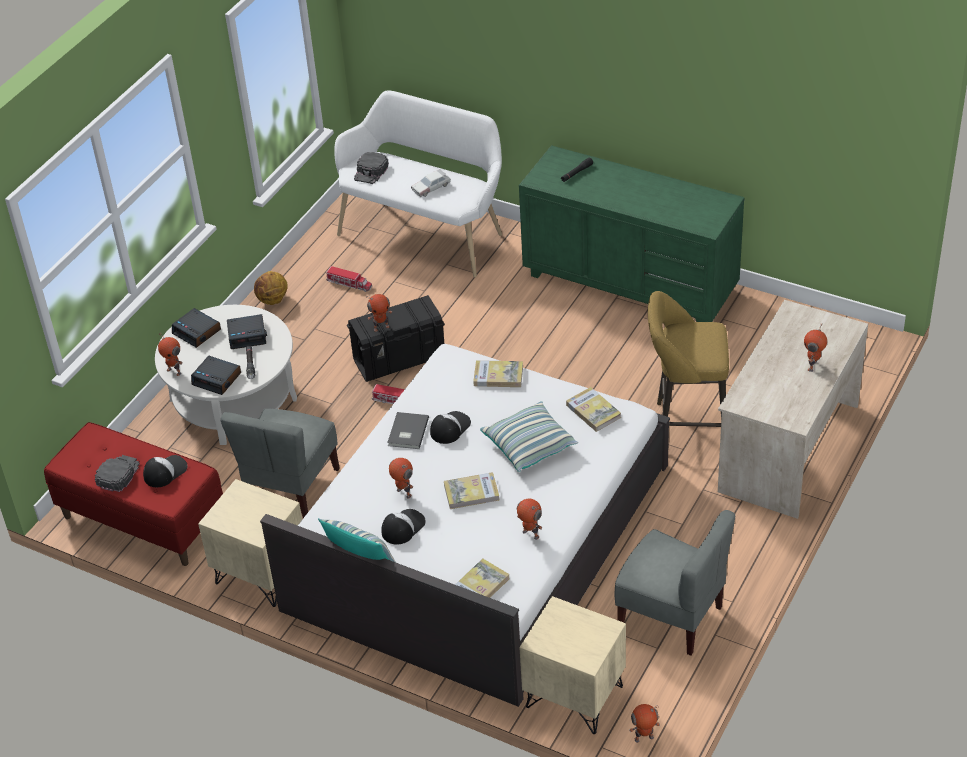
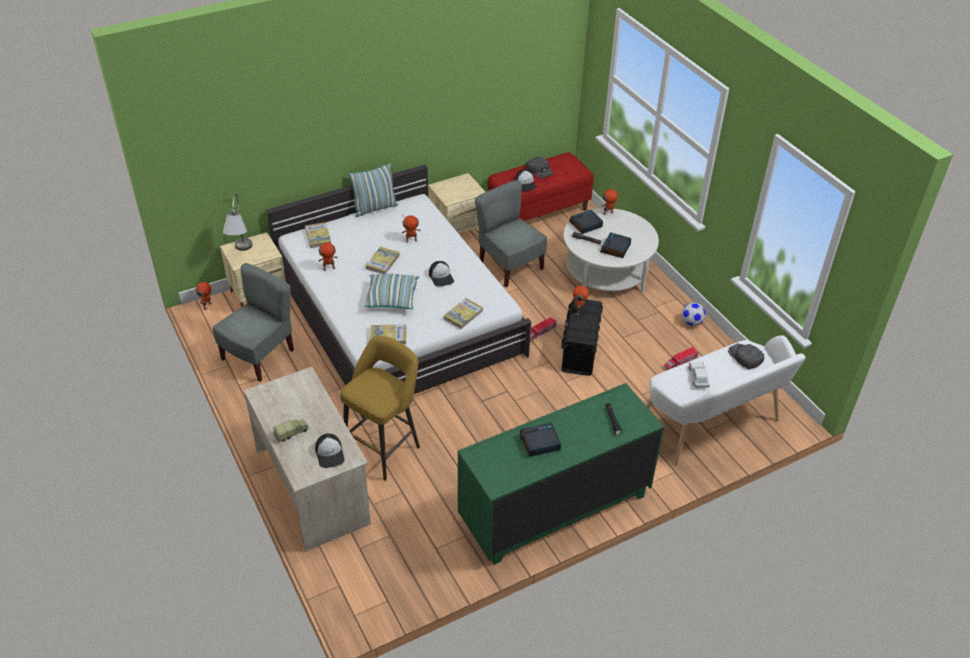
camera: 120 degrees right, 0 degrees up
alarm clock [172,308,221,348] -> alarm clock moved to [520,422,561,457]
basketball [254,271,288,305] -> football [682,302,706,326]
cap [381,509,426,545] -> cap moved to [315,434,345,468]
grey book [387,412,429,449] -> none
grey chair [615,510,735,656] -> grey chair turned 150 degrees clockwise [212,263,294,382]
toy robot [804,323,827,372] -> toy truck [273,419,309,442]
none -> grey table lamp [223,194,252,251]

